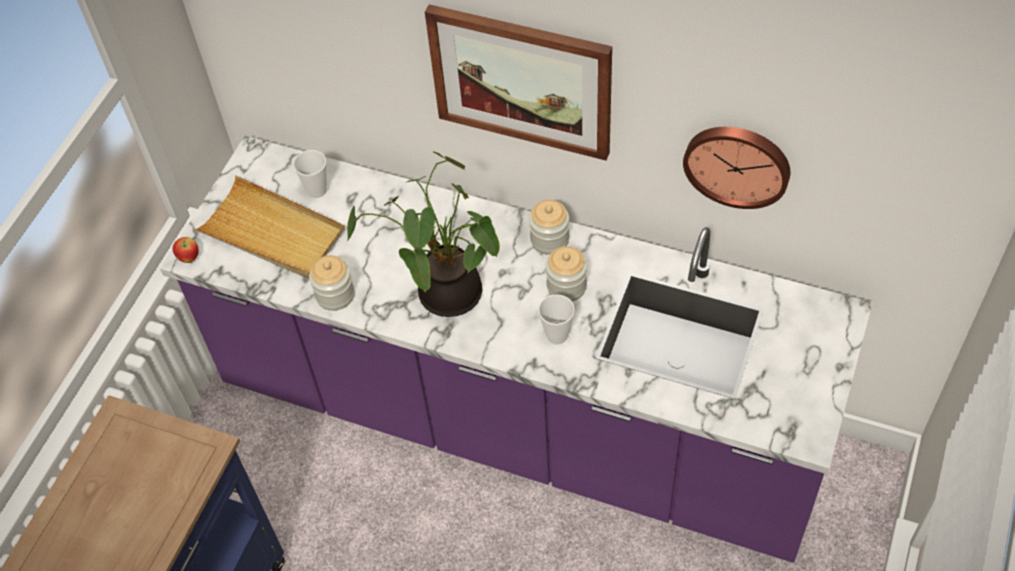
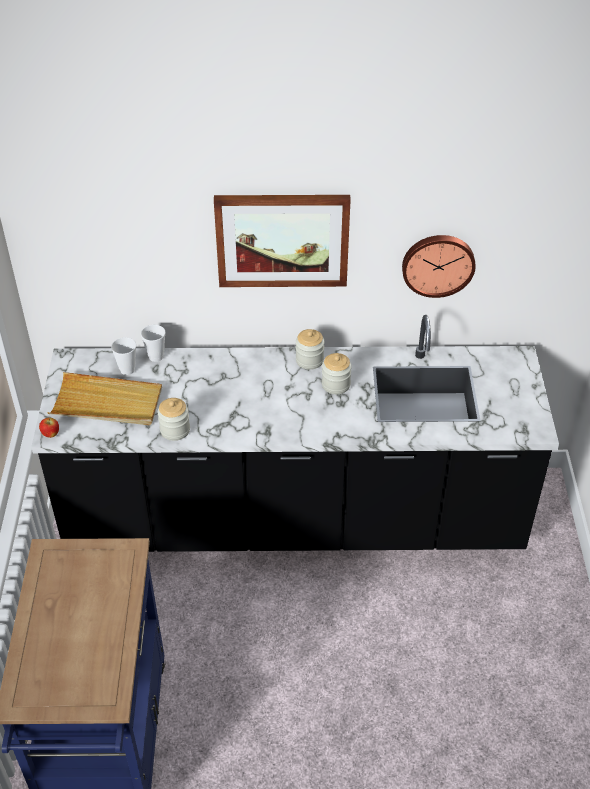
camera: 25 degrees left, 10 degrees down
purple counter [160,136,873,563] -> black counter [31,315,559,552]
potted plant [347,151,500,317] -> none
cup [538,294,575,345] -> cup moved to [141,325,166,362]

